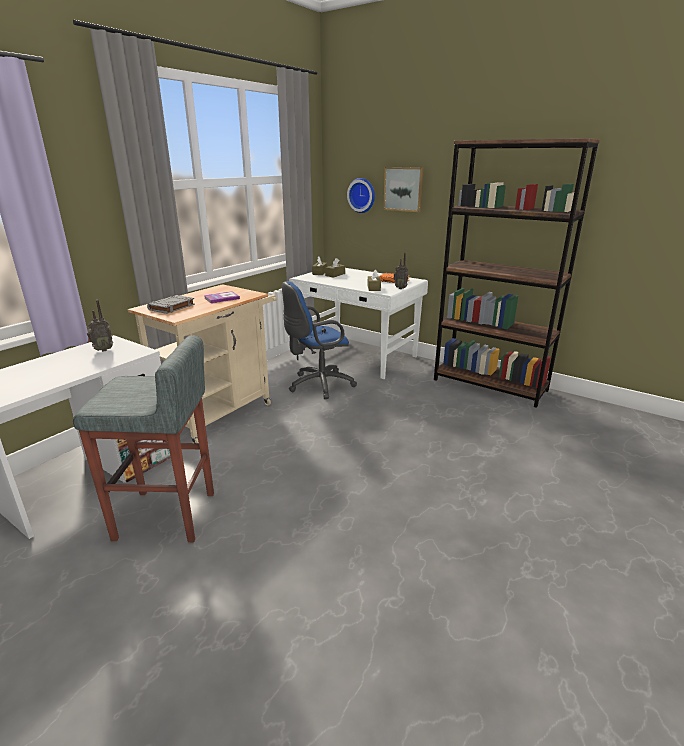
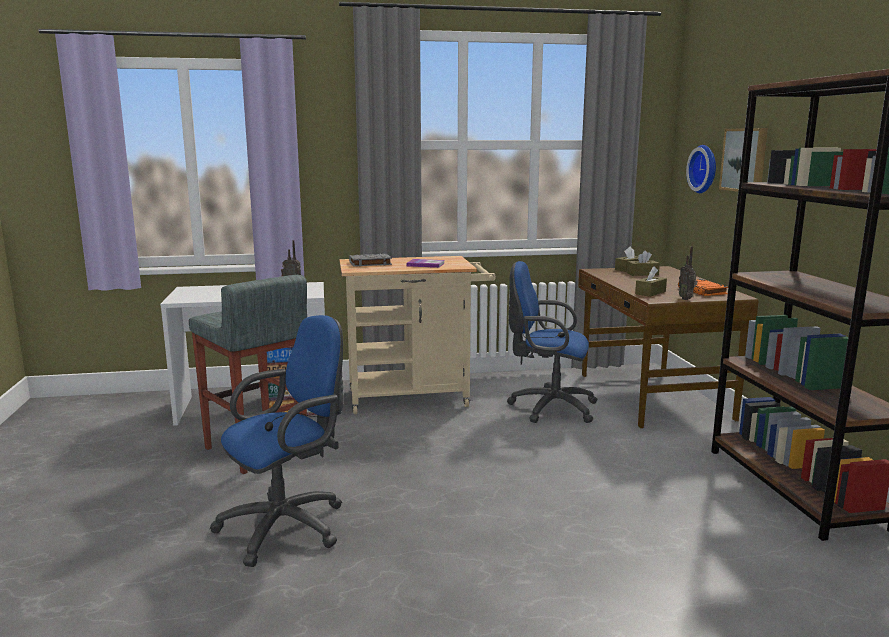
camera: 45 degrees right, 10 degrees down
white desk [289,268,428,379] -> brown desk [578,266,759,428]
none -> blue office chair [210,315,344,567]

